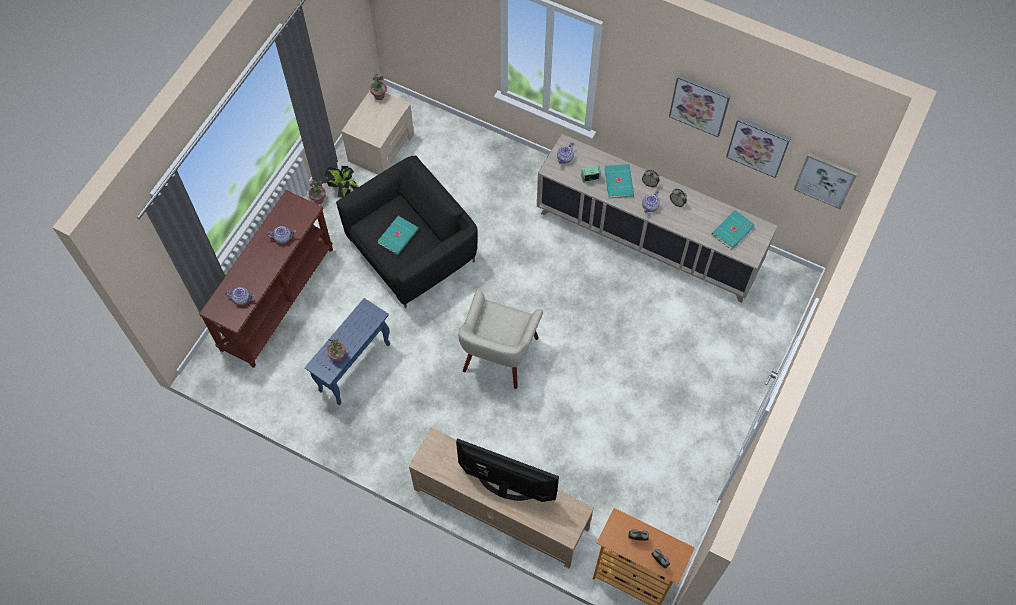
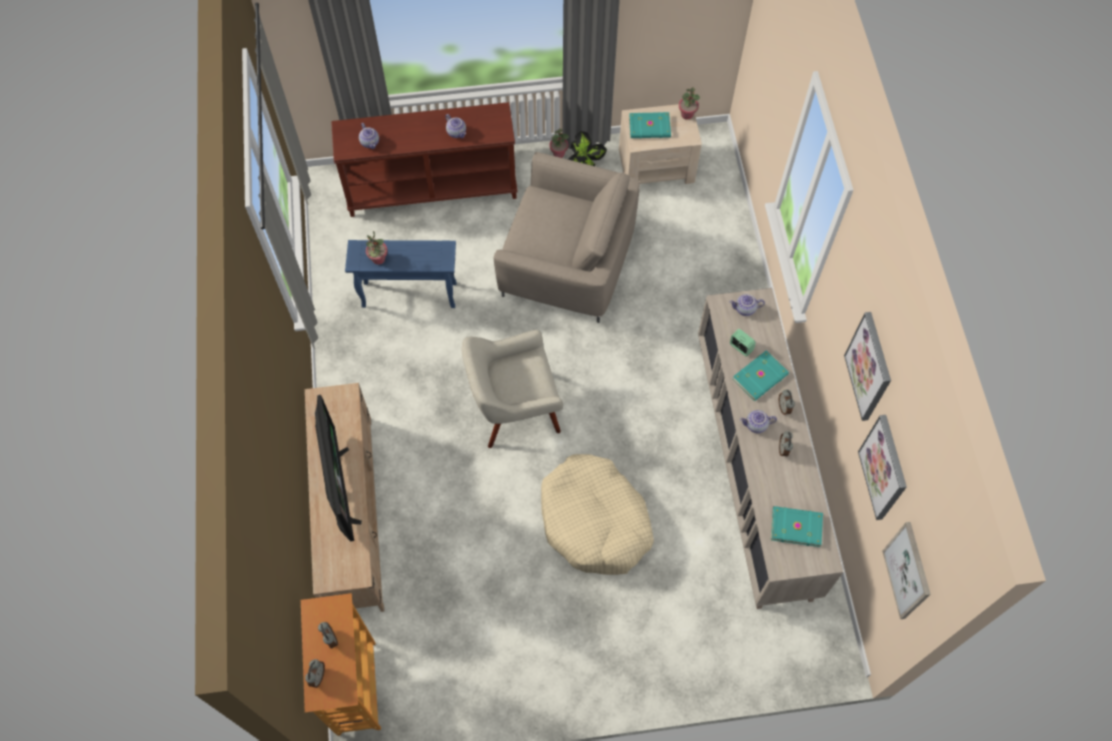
camera: 55 degrees right, 0 degrees up
black armchair [336,155,478,308] -> beige armchair [494,152,640,323]
turquoise book [378,216,419,255] -> turquoise book moved to [629,112,671,138]
none -> beige dog bed [541,454,654,575]

